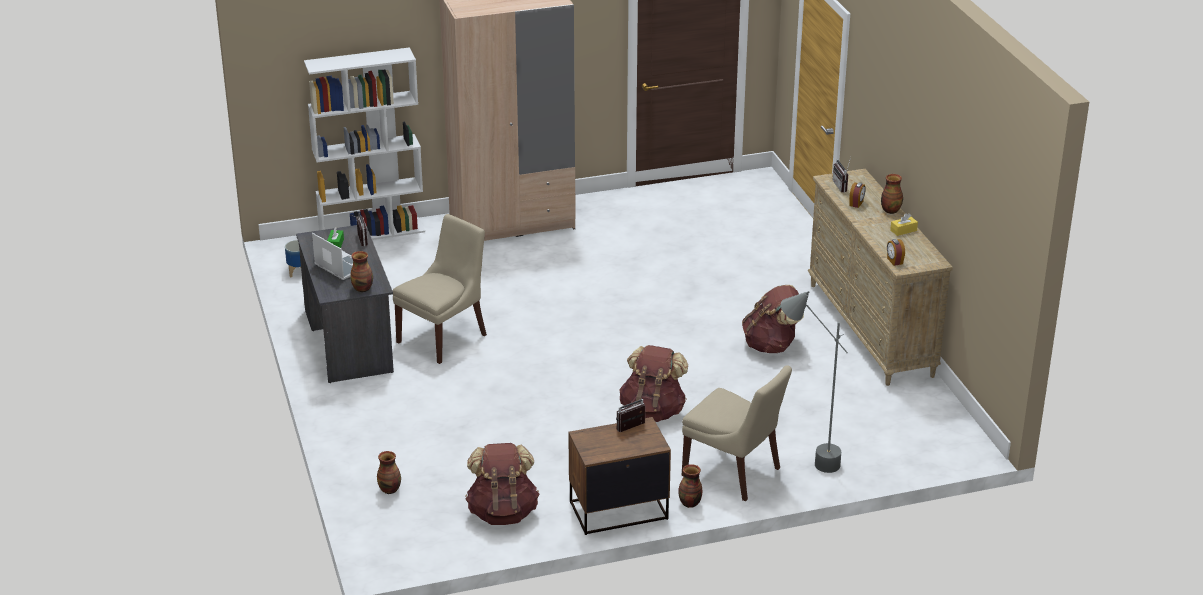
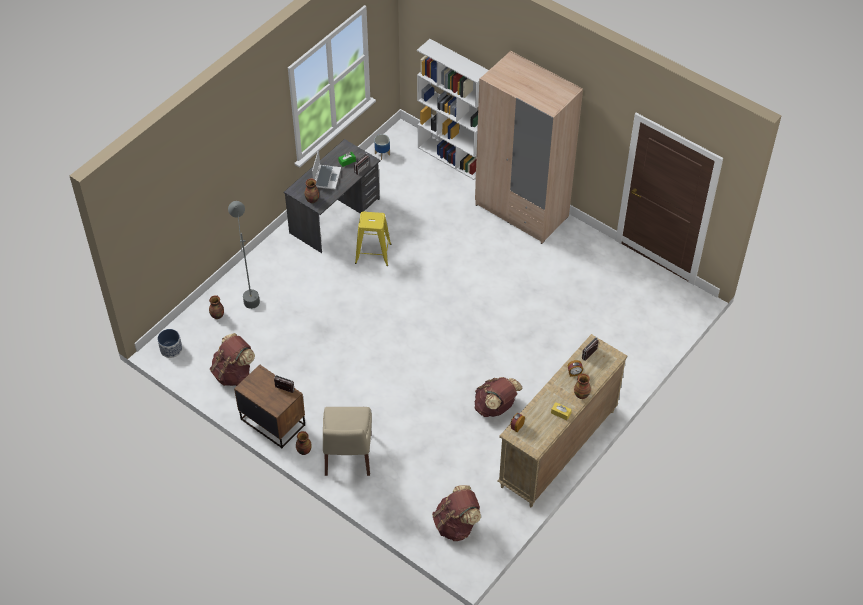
camera: 55 degrees right, 20 degrees up
beige chair [393,214,487,364] -> yellow stool [355,211,391,266]
brown backpack [619,345,688,422] -> brown backpack moved to [432,485,481,541]
grey floor lamp [781,291,848,473] -> grey floor lamp moved to [228,201,260,309]
none -> planter [157,329,182,358]

